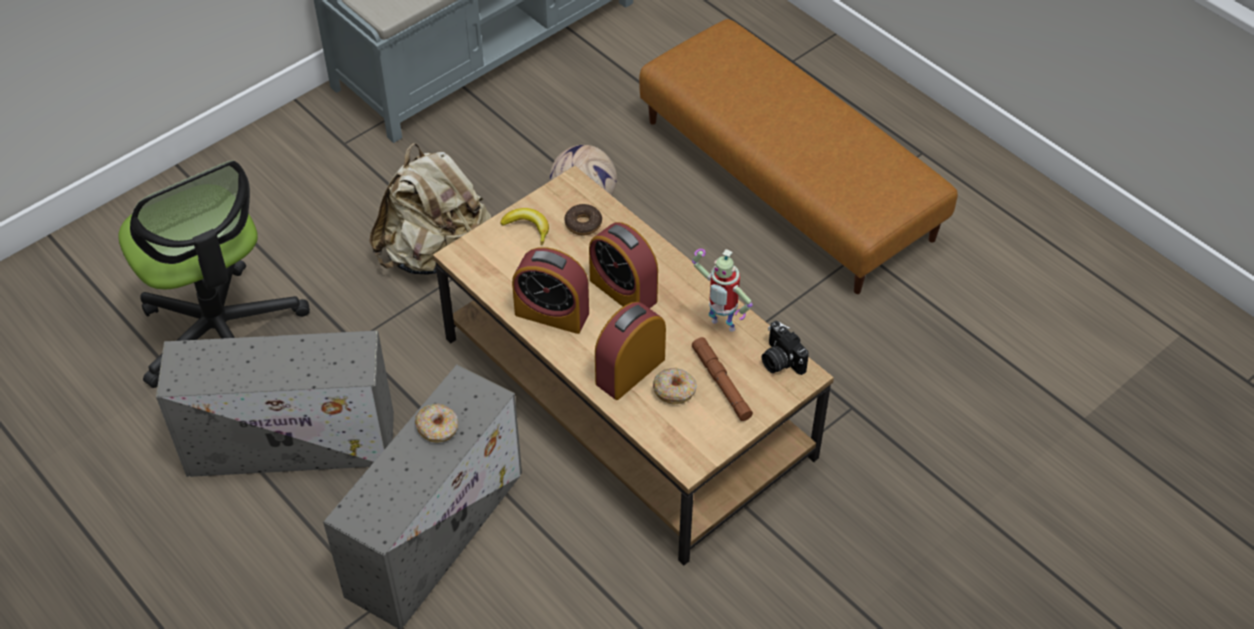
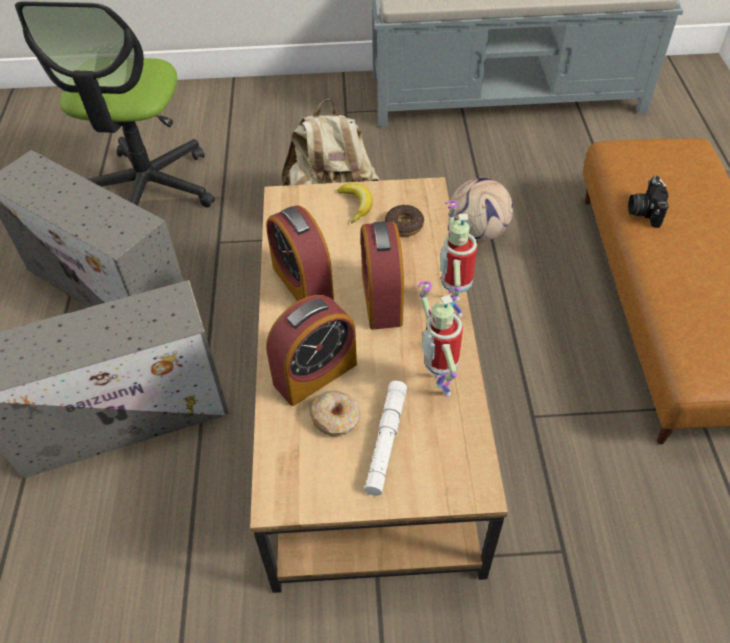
camera: 40 degrees right, 0 degrees up
donut [415,404,458,443] -> none
alarm clock [595,302,666,400] -> alarm clock turned 150 degrees clockwise [266,295,357,406]
brown flashlight [692,337,753,421] -> white flashlight [364,381,407,496]
camera [762,321,809,375] -> camera moved to [628,176,669,228]
none -> toy robot [440,200,477,318]

